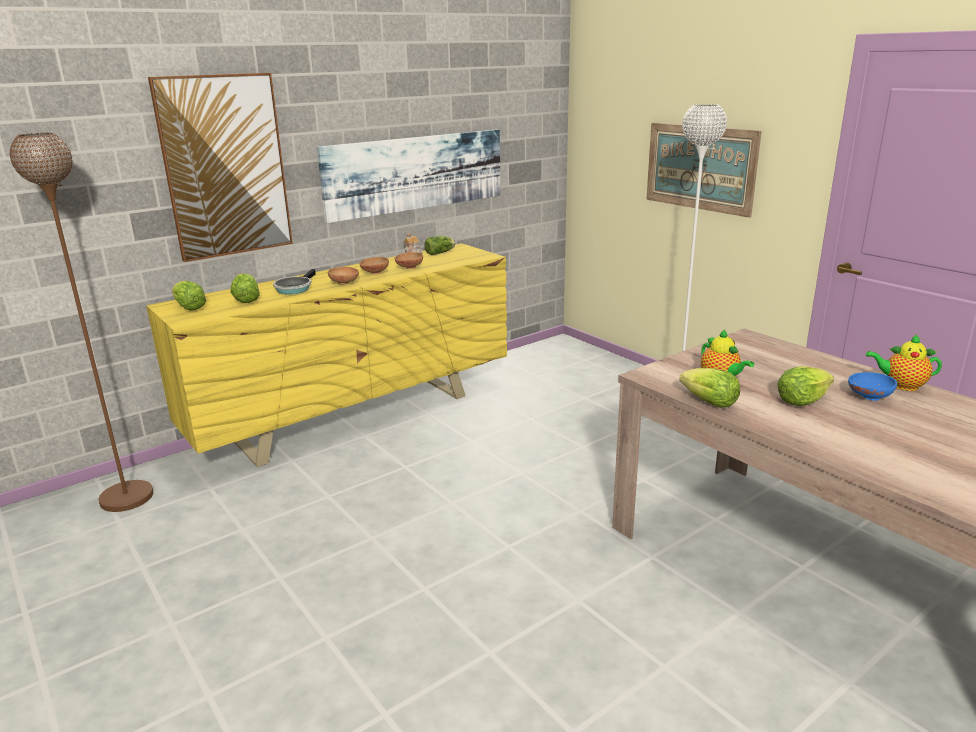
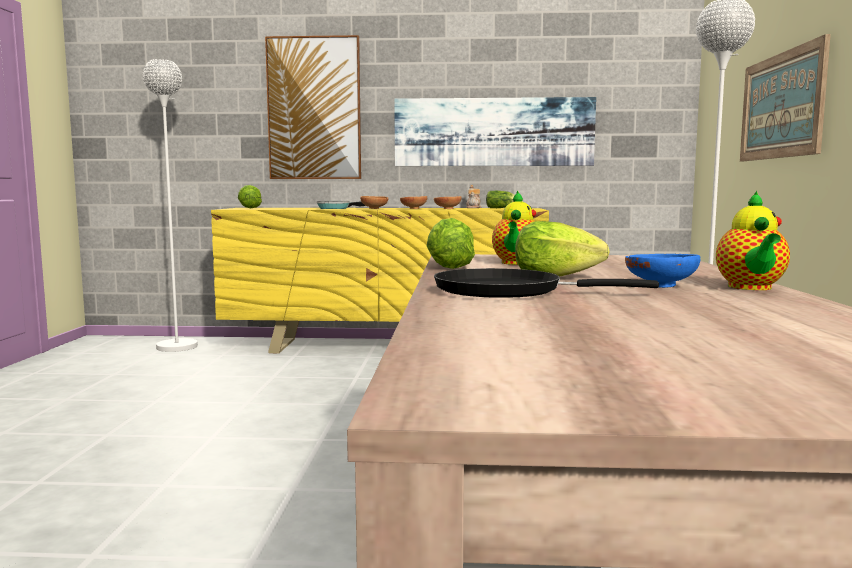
camera: 40 degrees right, 15 degrees down
brown floor lamp [10,133,153,512] -> white floor lamp [143,59,198,352]
lettuce [231,273,260,303] -> none
teapot [866,334,942,391] -> teapot turned 135 degrees counterclockwise [716,191,790,290]
none -> black frying pan [434,268,659,298]

